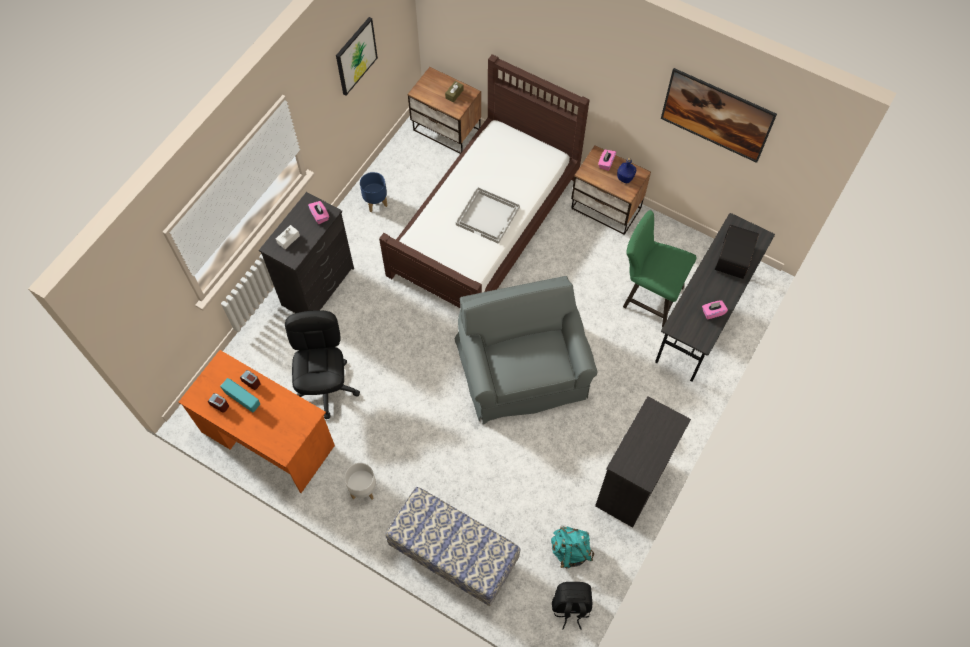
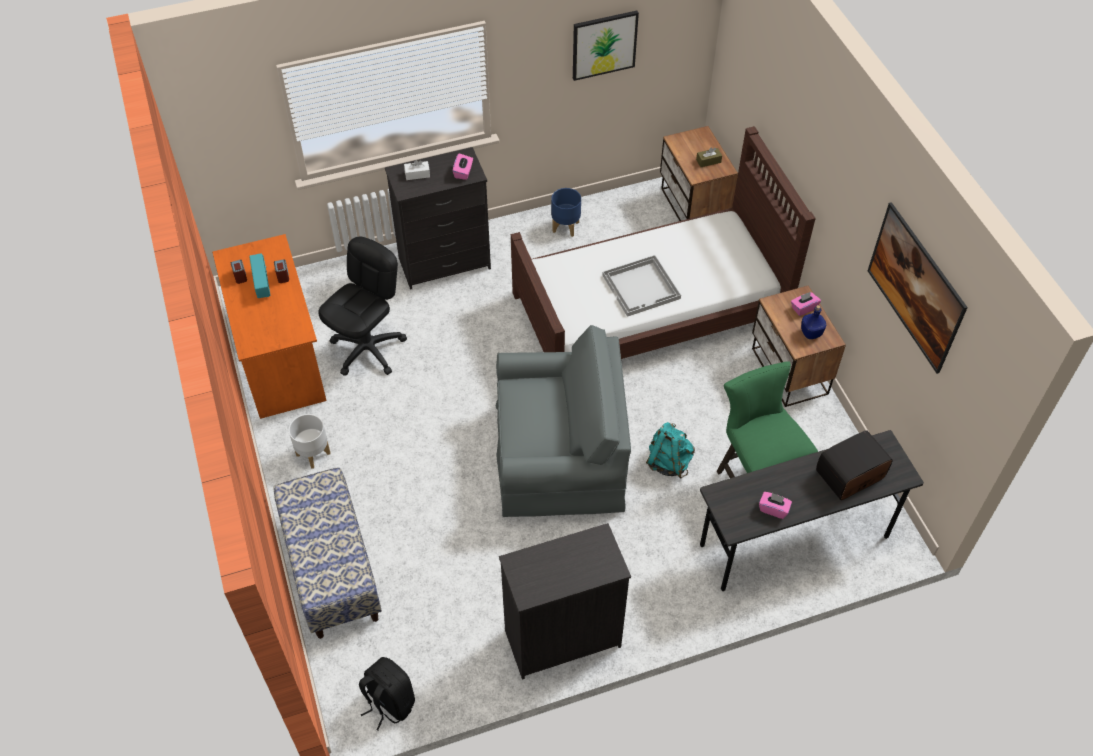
camera: 40 degrees right, 10 degrees down
grey armchair [455,276,597,424] -> grey armchair turned 60 degrees clockwise [496,325,631,517]
turquoise backpack [551,527,594,568] -> turquoise backpack moved to [646,422,695,479]

